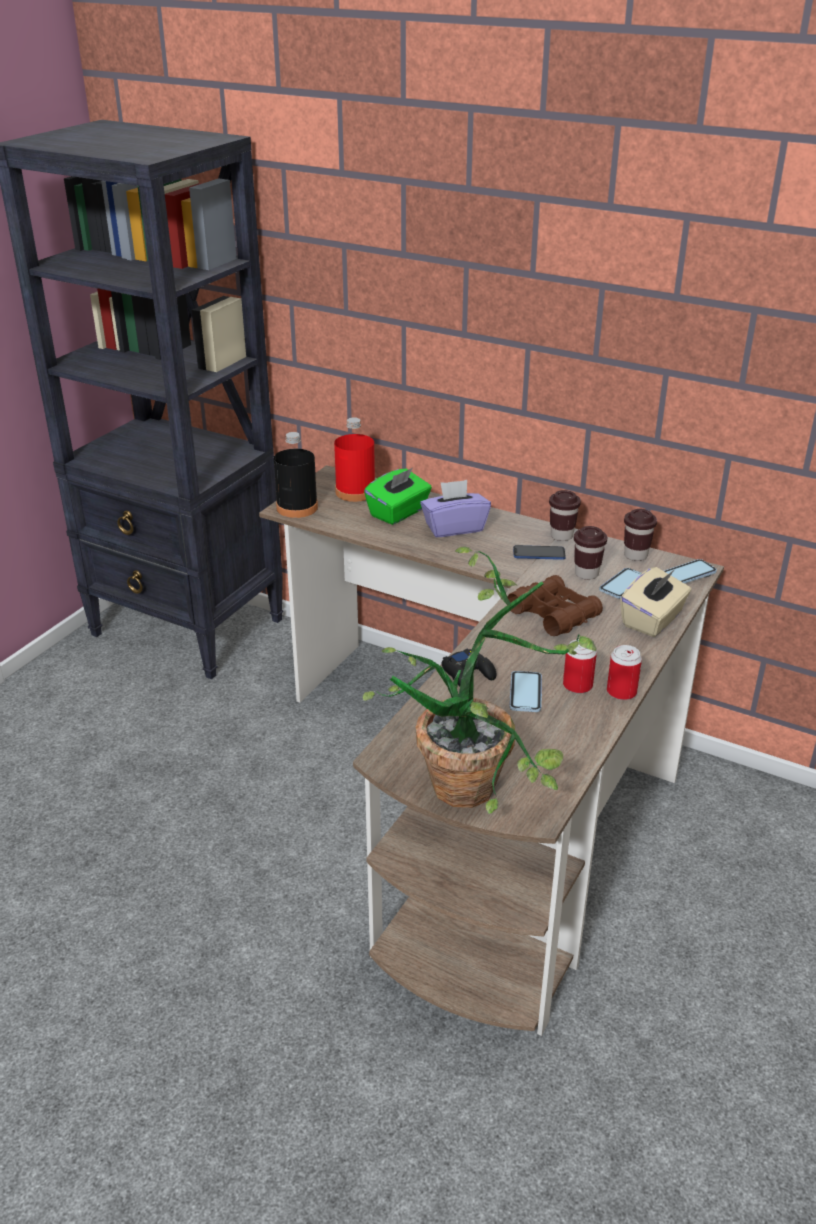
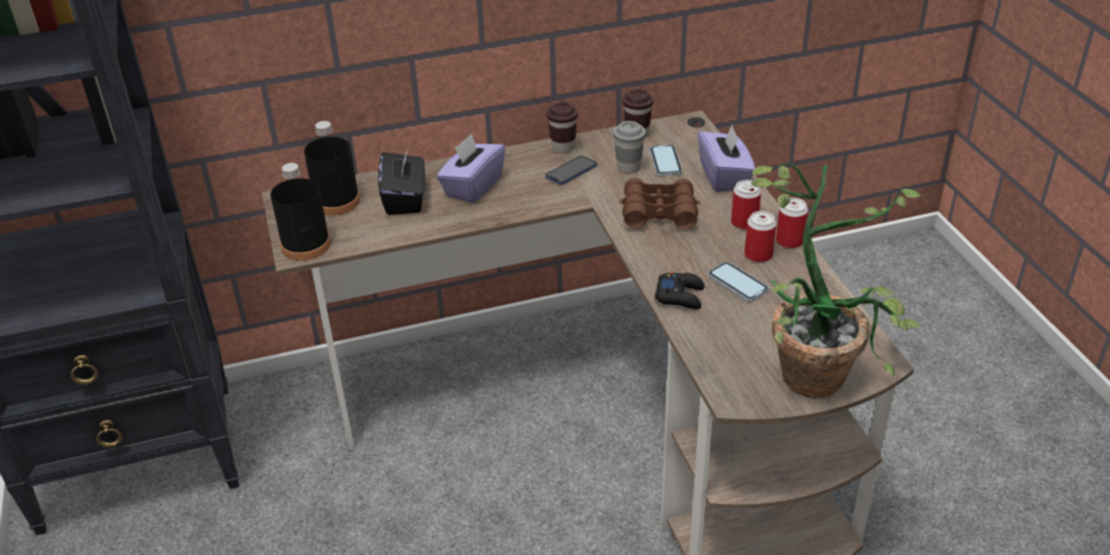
camera: 45 degrees left, 5 degrees up
red bottle [334,417,375,502] -> black bottle [304,121,360,215]
green tissue box [364,468,432,525] -> black tissue box [378,151,425,215]
brown cup [574,526,608,580] -> grey cup [613,121,646,174]
beige tissue box [620,567,691,637] -> purple tissue box [698,126,755,192]
phone [664,559,717,583] -> none
none -> can [731,180,761,230]

